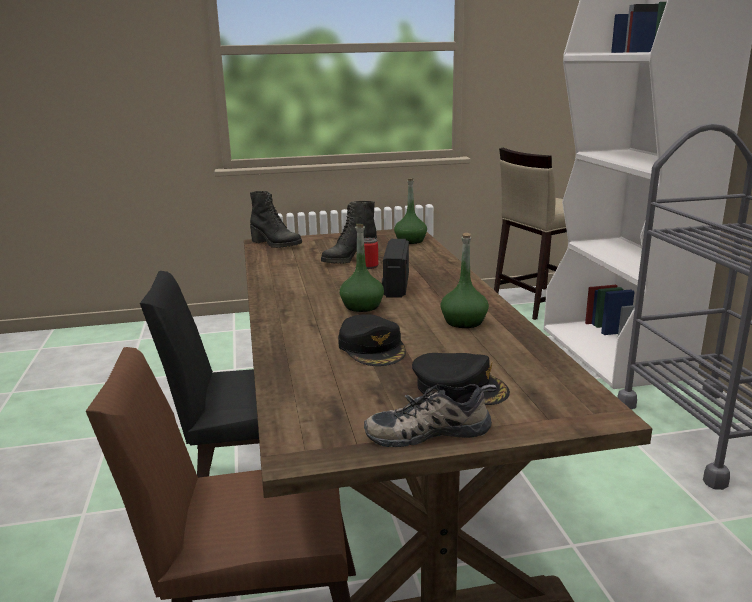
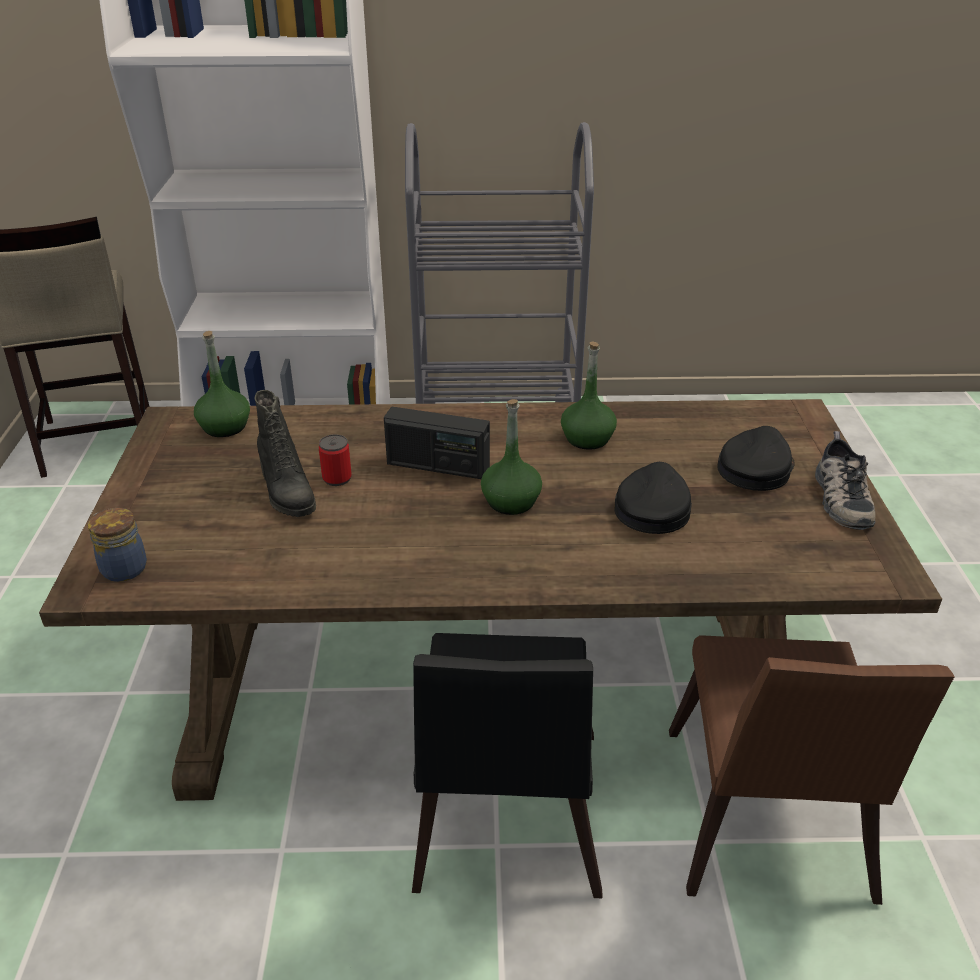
camera: 80 degrees left, 15 degrees up
black boot [250,191,302,248] -> jar [88,508,147,582]
black cap [338,314,406,366] -> black cap turned 60 degrees counterclockwise [614,462,692,534]

